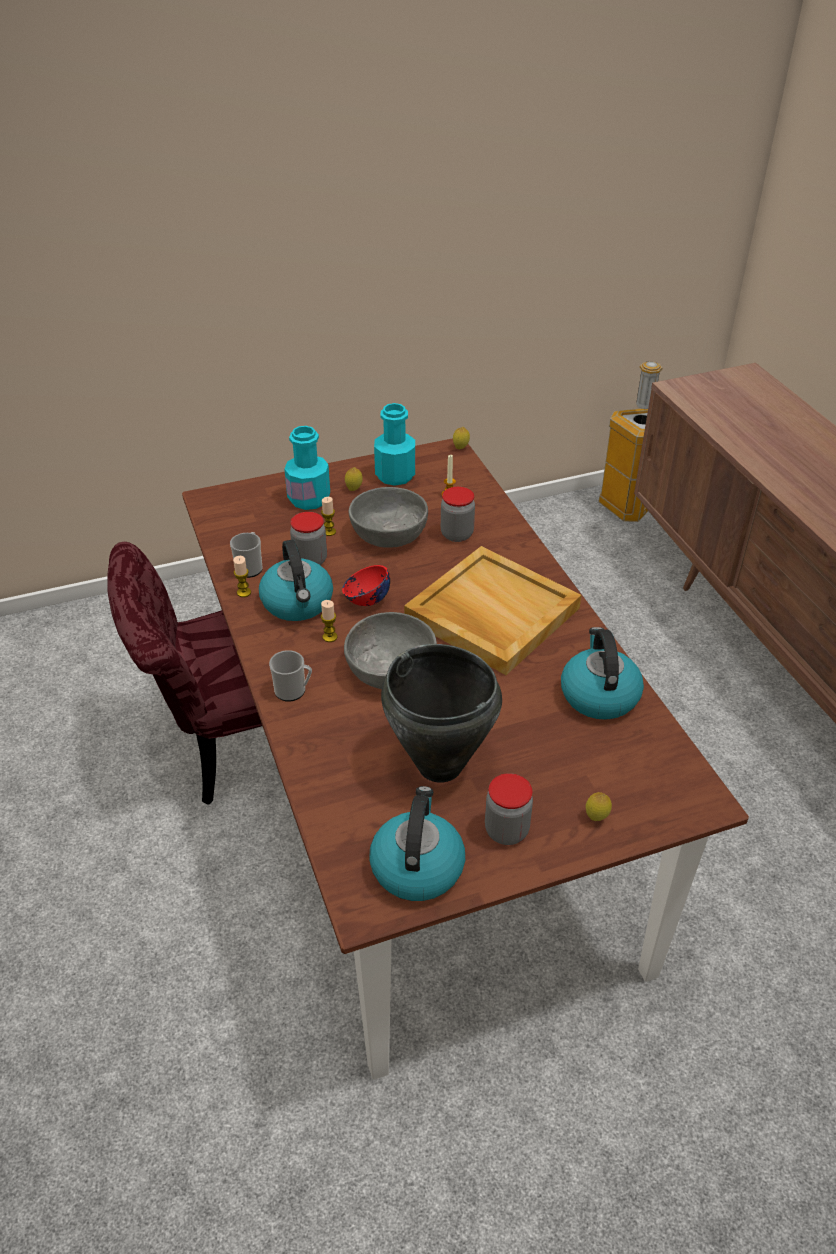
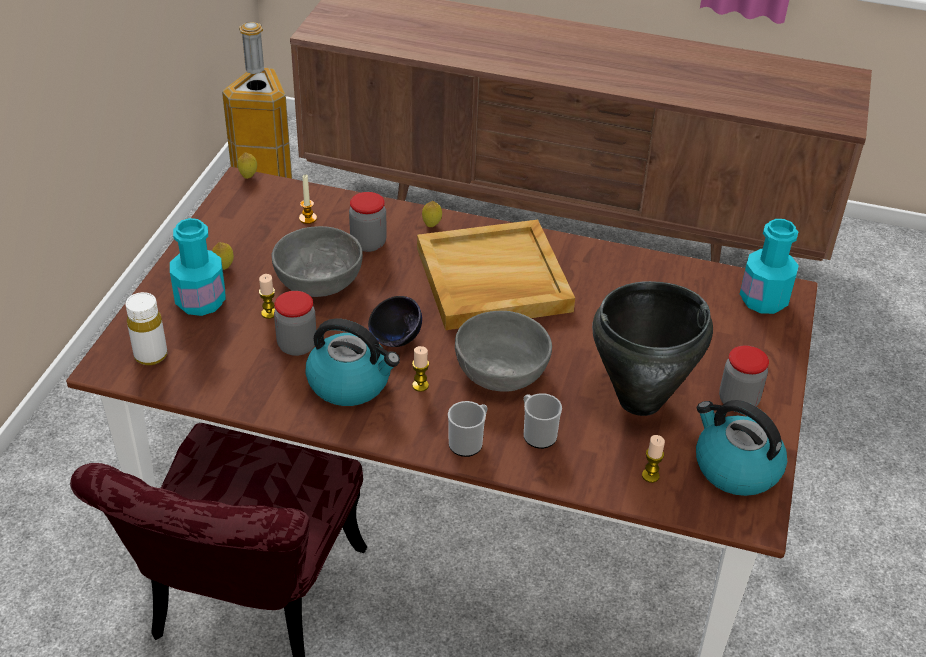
camera: 55 degrees left, 0 degrees up
mug [230,532,263,578] -> mug moved to [524,393,562,449]
candle [233,556,251,597] -> candle moved to [642,435,665,483]
red bowl [342,565,390,606] -> black bowl [368,296,422,347]
turquoise bottle [374,403,415,486] -> turquoise bottle moved to [740,219,799,314]
kettle [561,627,644,720] -> none
lemon [586,792,612,821] -> lemon moved to [422,201,442,227]
none -> white bottle [125,292,167,365]

